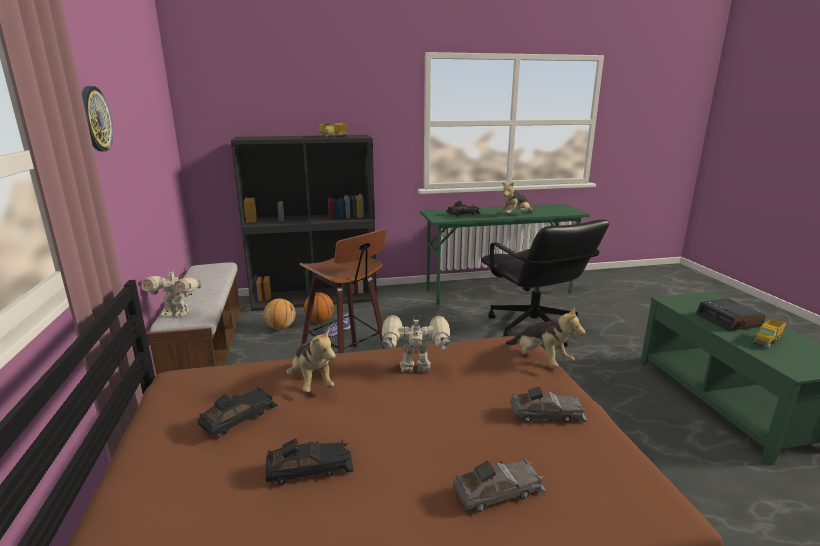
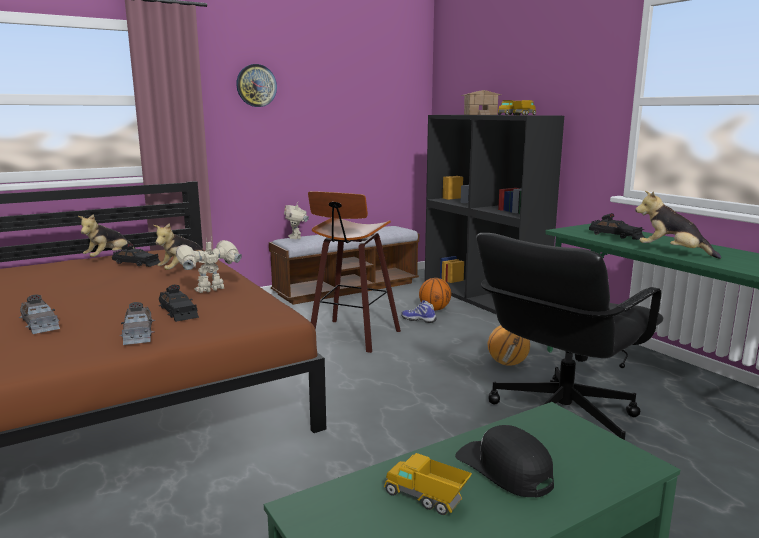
camera: 70 degrees right, 5 degrees down
basketball [264,298,296,330] -> basketball moved to [488,325,530,366]
black toy car [266,438,354,485] -> black toy car moved to [159,285,199,322]
toy robot [381,315,451,372] -> toy robot turned 105 degrees counterclockwise [176,238,242,293]
plush toy [505,306,585,367] -> plush toy moved to [78,214,136,257]
alarm clock [696,299,765,331] -> black cap [455,425,554,497]
none -> toy house [461,90,501,115]

